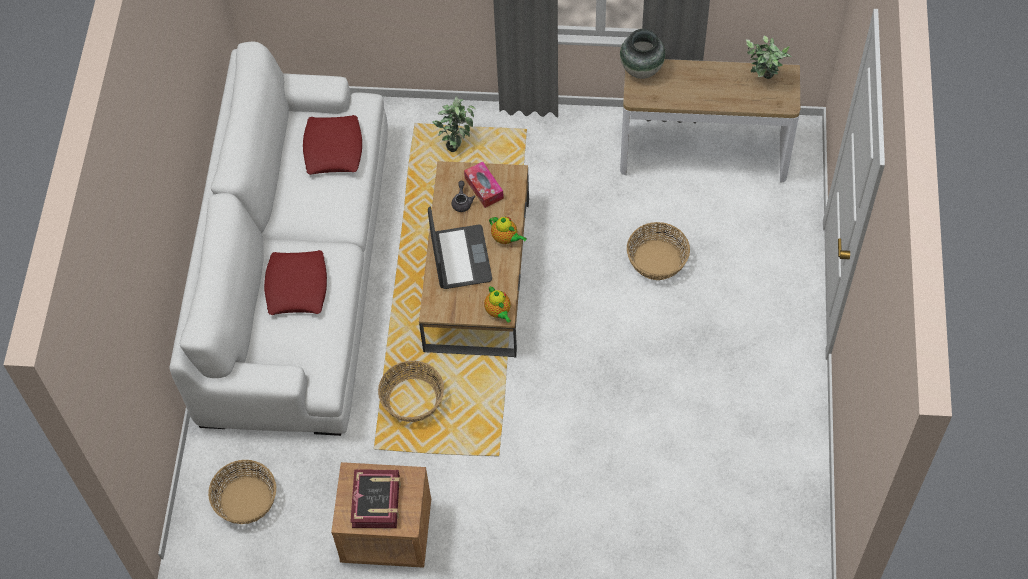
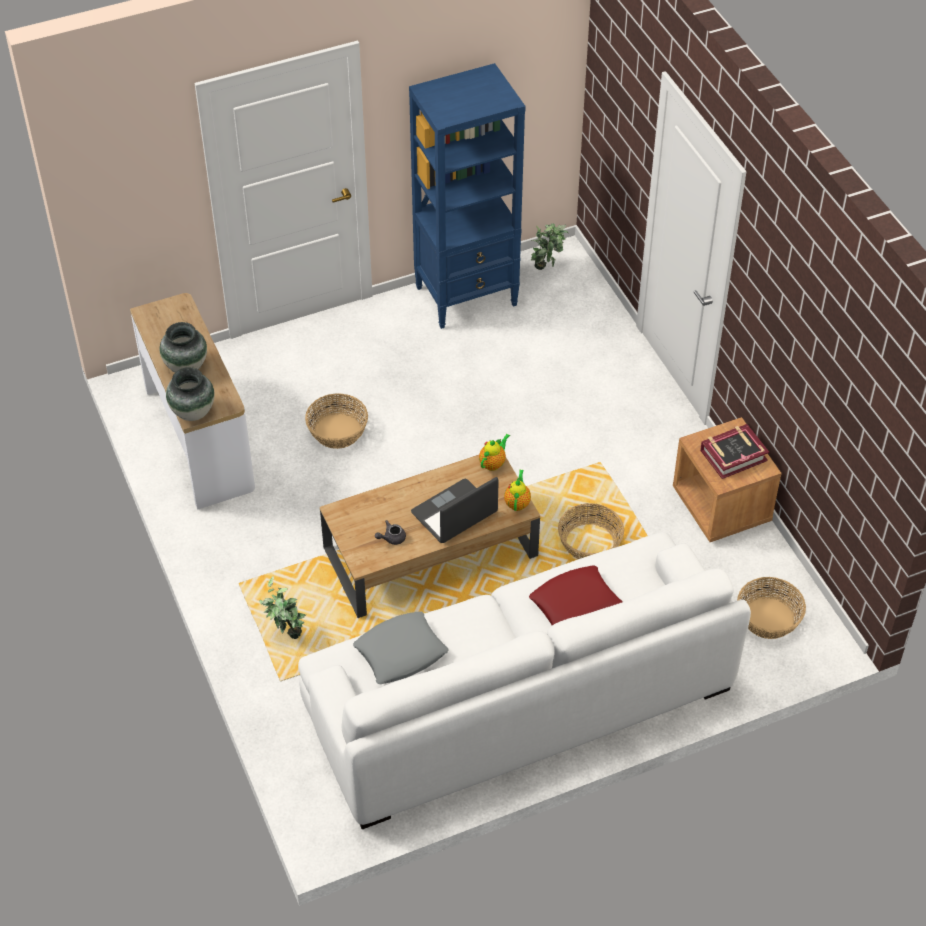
camera: 120 degrees left, 10 degrees down
red pillow [303,115,362,175] -> grey pillow [353,612,449,684]
tissue box [464,162,504,208] -> none
teapot [489,216,527,244] -> teapot moved to [504,470,531,511]
potted plant [746,35,792,79] -> potted plant moved to [531,223,568,270]
none -> vase [160,322,207,372]
none -> blue bookcase [409,63,525,329]

